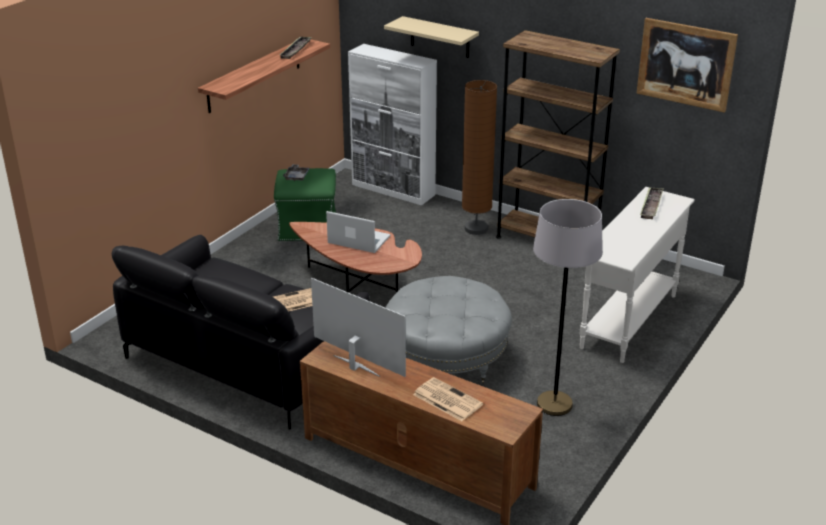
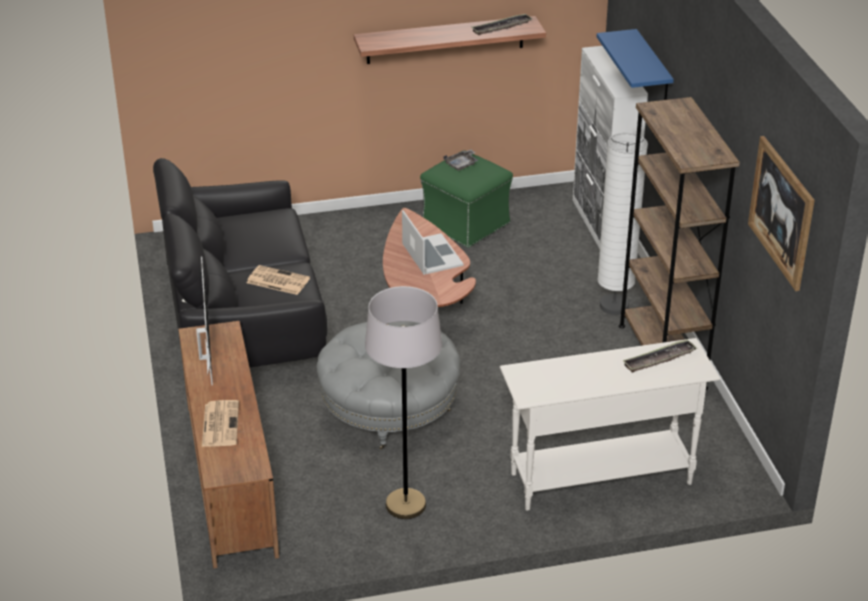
camera: 45 degrees right, 5 degrees up
beige shelf [384,16,479,58] -> blue shelf [597,29,674,100]
brown floor lamp [462,80,497,235] -> white floor lamp [597,133,648,315]

